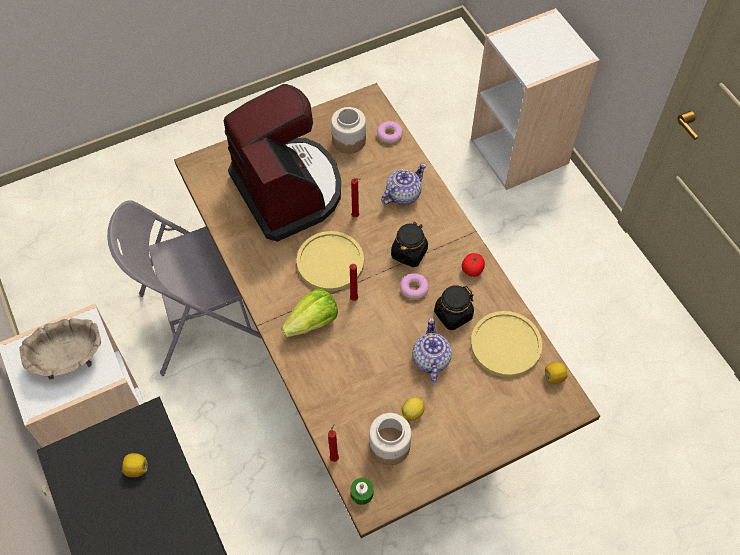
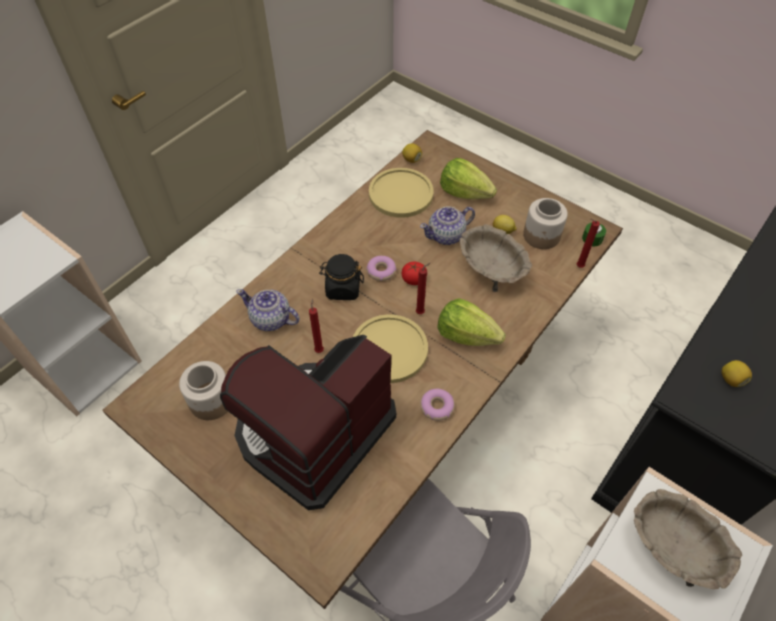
camera: 115 degrees left, 5 degrees down
donut [377,121,403,144] -> donut moved to [420,389,455,421]
black jar [434,285,474,330] -> none
tomato [462,253,485,277] -> tomato moved to [401,262,427,285]
none -> lettuce [440,158,497,199]
none -> beige bowl [460,224,532,292]

